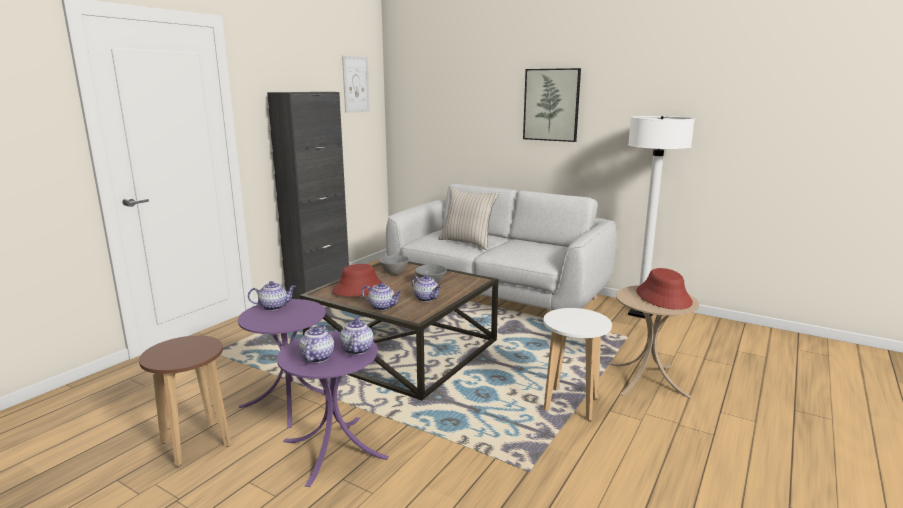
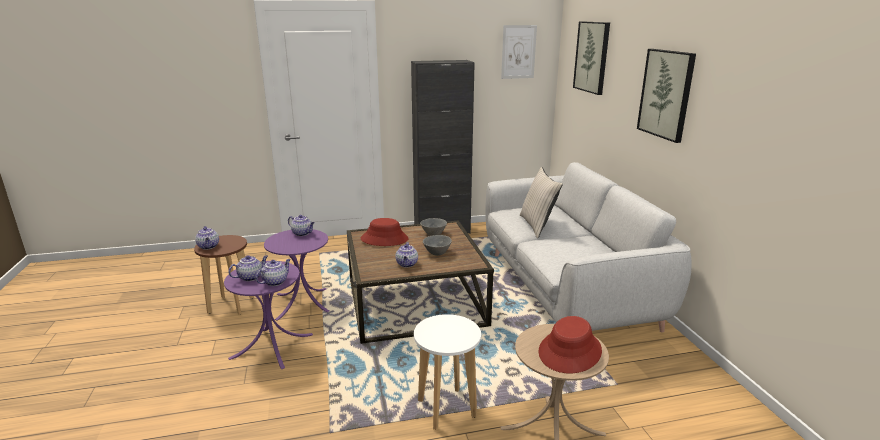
camera: 45 degrees right, 5 degrees up
teapot [362,283,402,310] -> teapot moved to [195,226,219,250]
white floor lamp [628,116,695,318] -> none
none -> picture [573,21,610,95]

